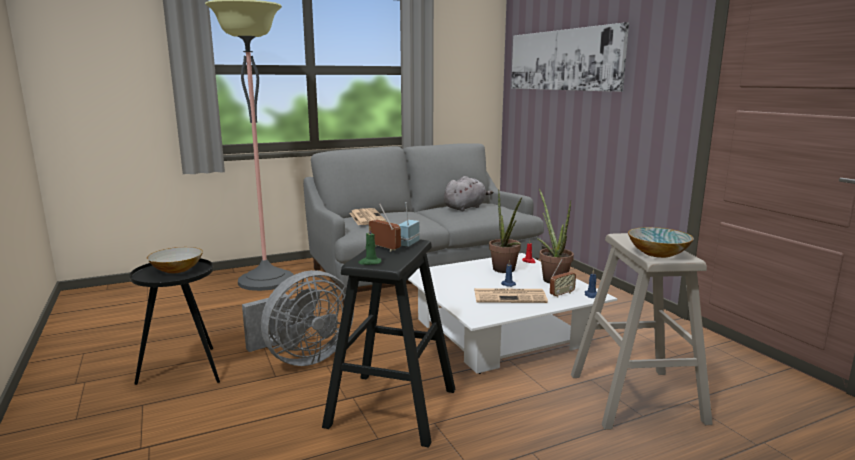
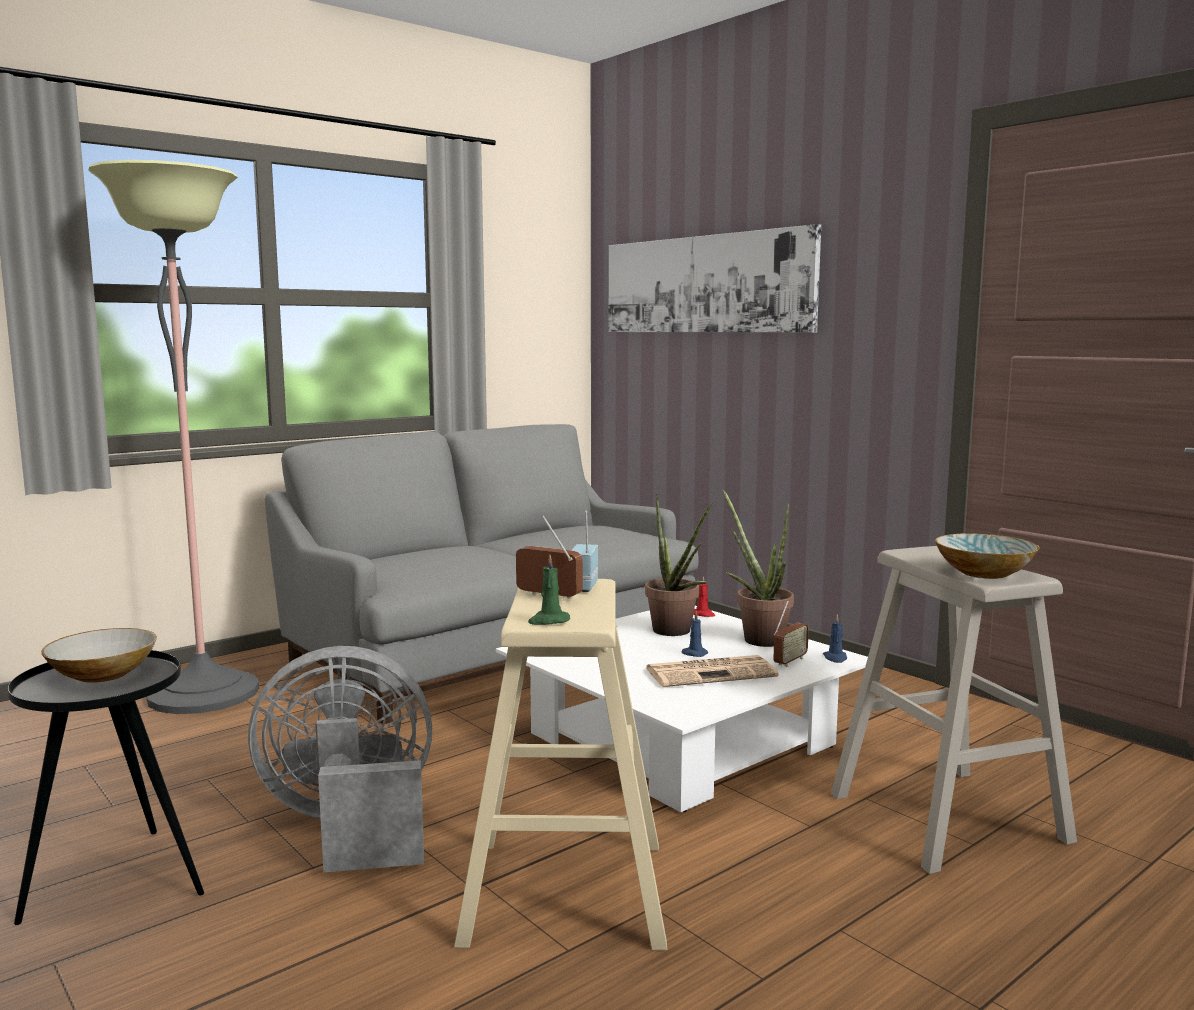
camera: 15 degrees left, 5 degrees down
grey fan [242,270,354,366] -> grey fan turned 135 degrees counterclockwise [248,646,432,872]
black stool [322,240,455,448] -> beige stool [454,579,667,951]
newspaper [350,208,387,225] -> none
grey plush toy [444,176,494,211] -> none

